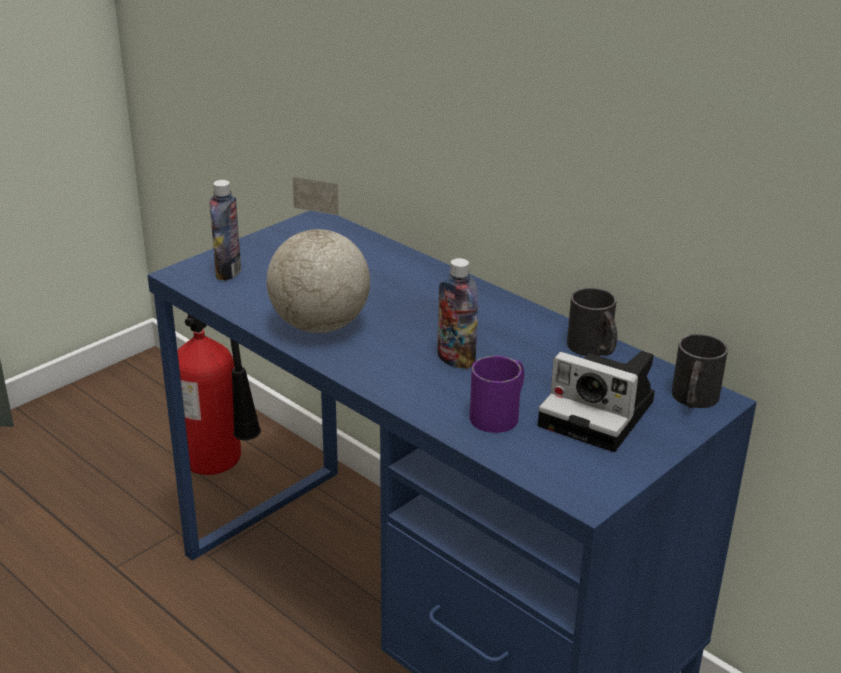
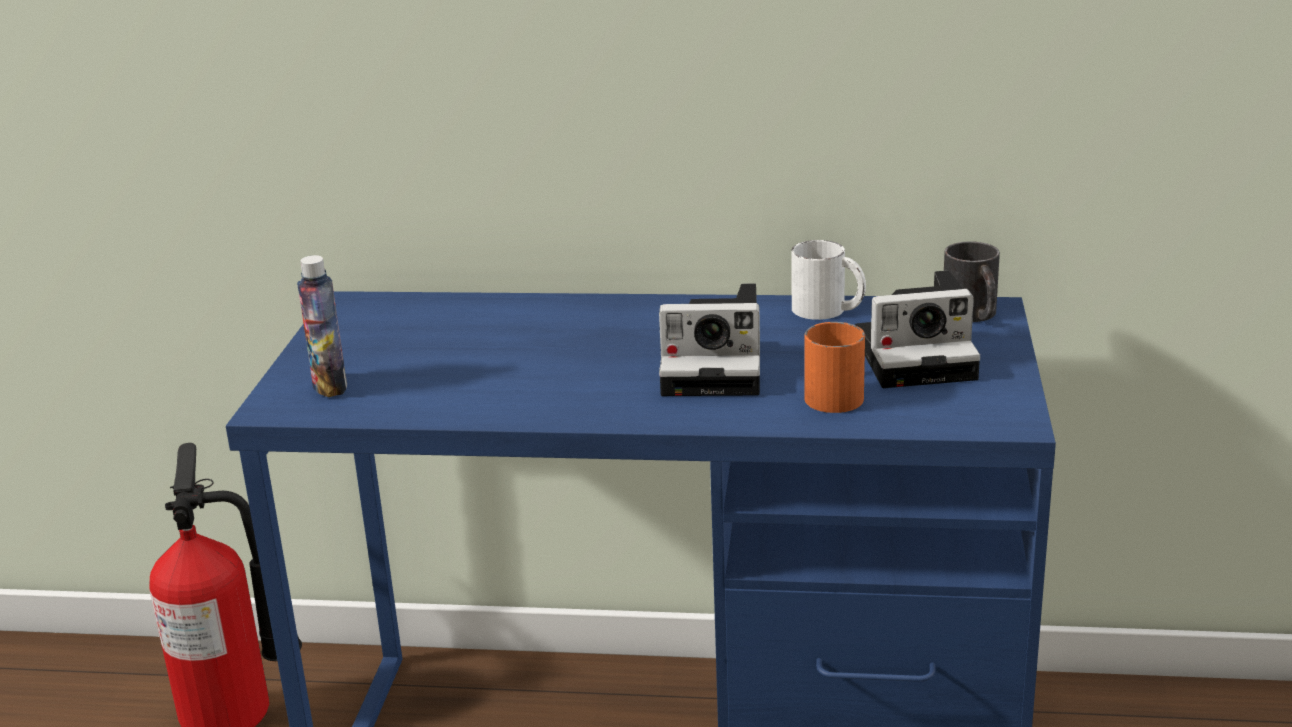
camera: 35 degrees left, 5 degrees down
globe [267,177,370,333] -> none
bottle [437,258,478,369] -> camera [659,283,760,396]
purple mug [470,356,524,433] -> orange mug [804,322,865,413]
black mug [567,288,617,356] -> white mug [791,240,866,320]

